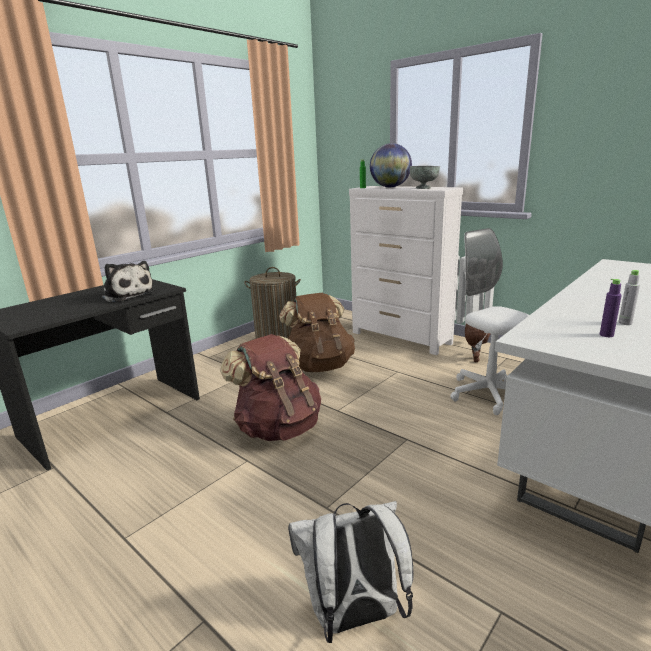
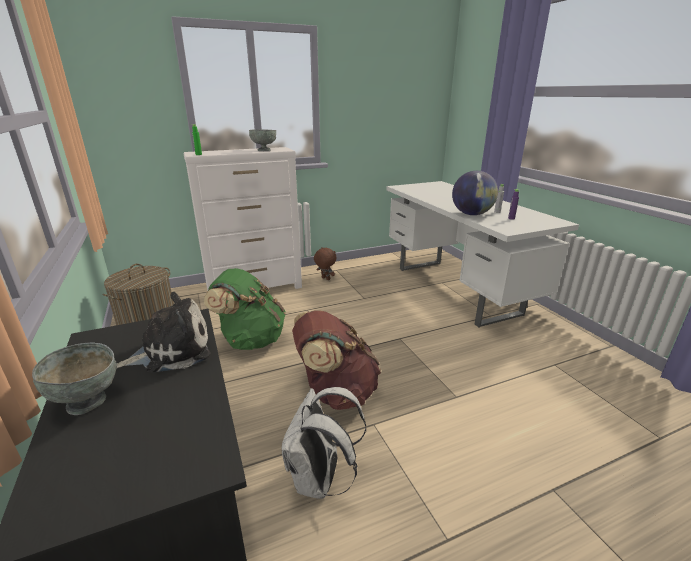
camera: 65 degrees left, 5 degrees up
brown backpack [279,293,355,372] -> green backpack [204,268,286,350]
white backpack [288,501,413,643] -> white backpack moved to [282,387,366,499]
globe [370,143,412,187] -> globe moved to [452,171,498,215]
white office chair [450,228,529,415] -> none
none -> grey bowl [32,343,117,415]

